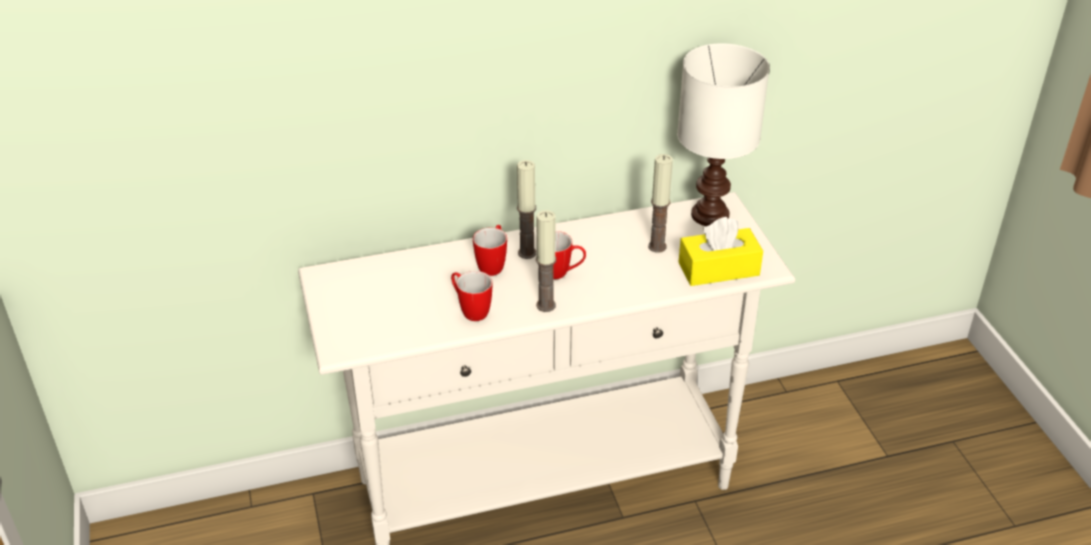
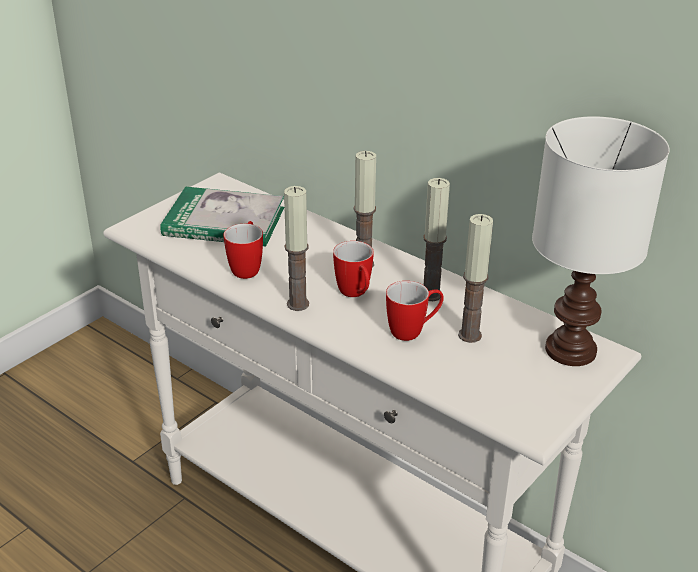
camera: 55 degrees right, 5 degrees down
mug [473,225,507,276] -> mug moved to [386,281,444,341]
yellow tissue box [679,217,763,286] -> none
none -> book [160,187,284,247]
none -> candle [423,178,450,301]

